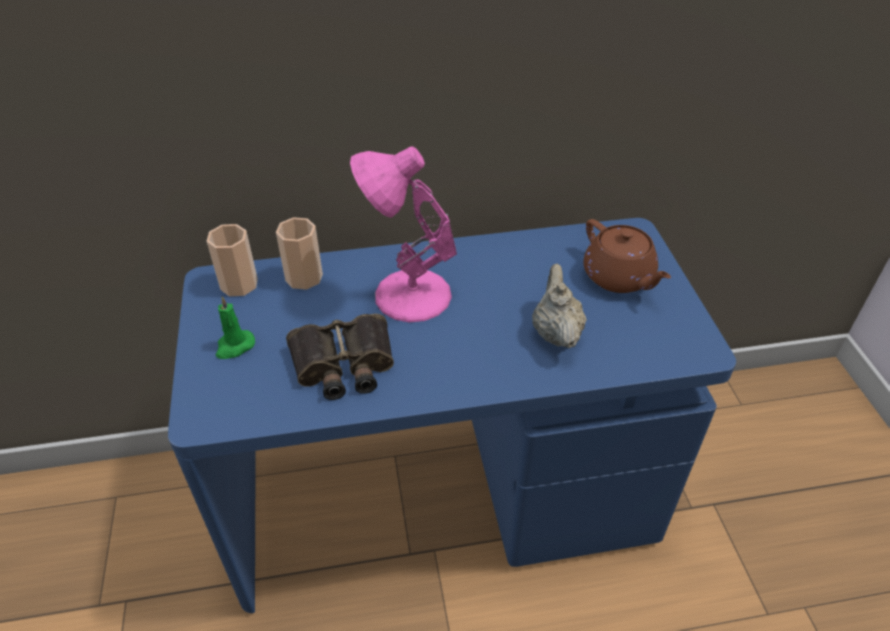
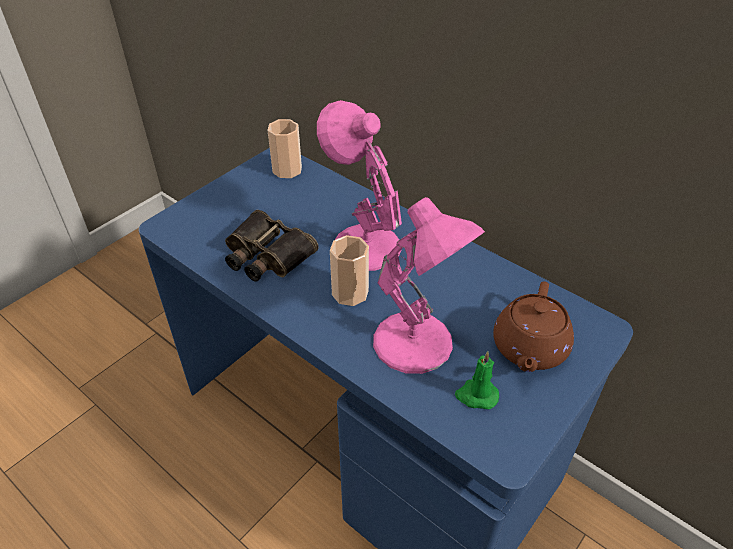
camera: 50 degrees right, 0 degrees up
green candle [216,296,255,359] -> green candle moved to [455,351,499,409]
cup [276,217,323,290] -> cup moved to [330,235,369,306]
beige teapot [532,264,587,349] -> pink table lamp [373,197,485,374]

